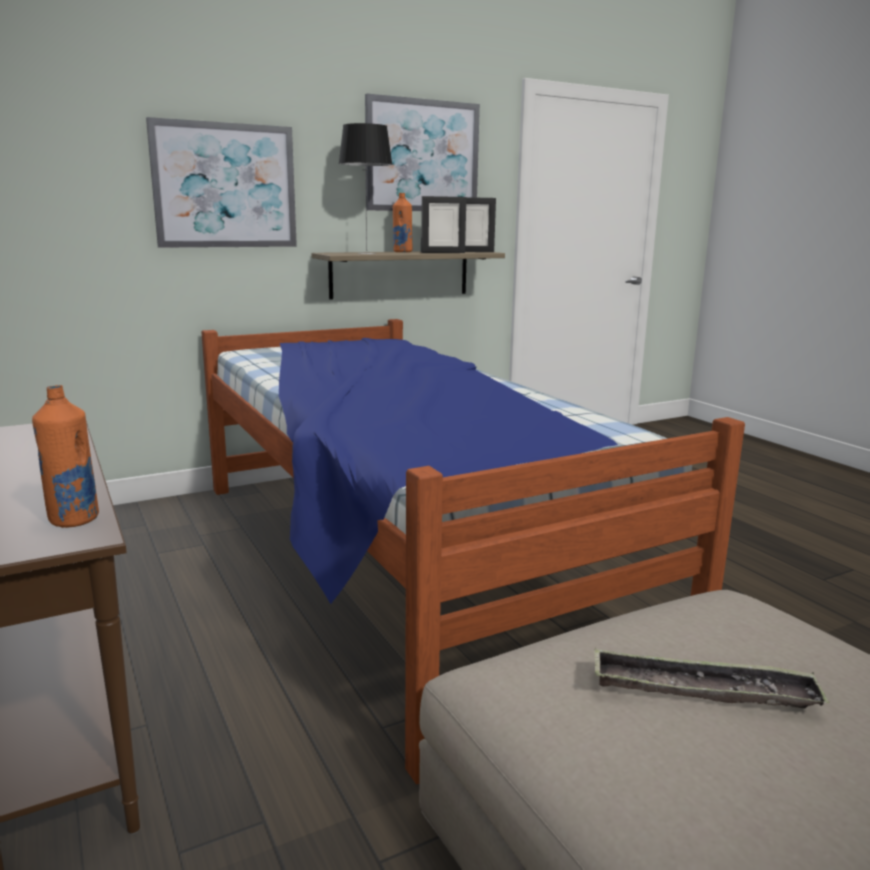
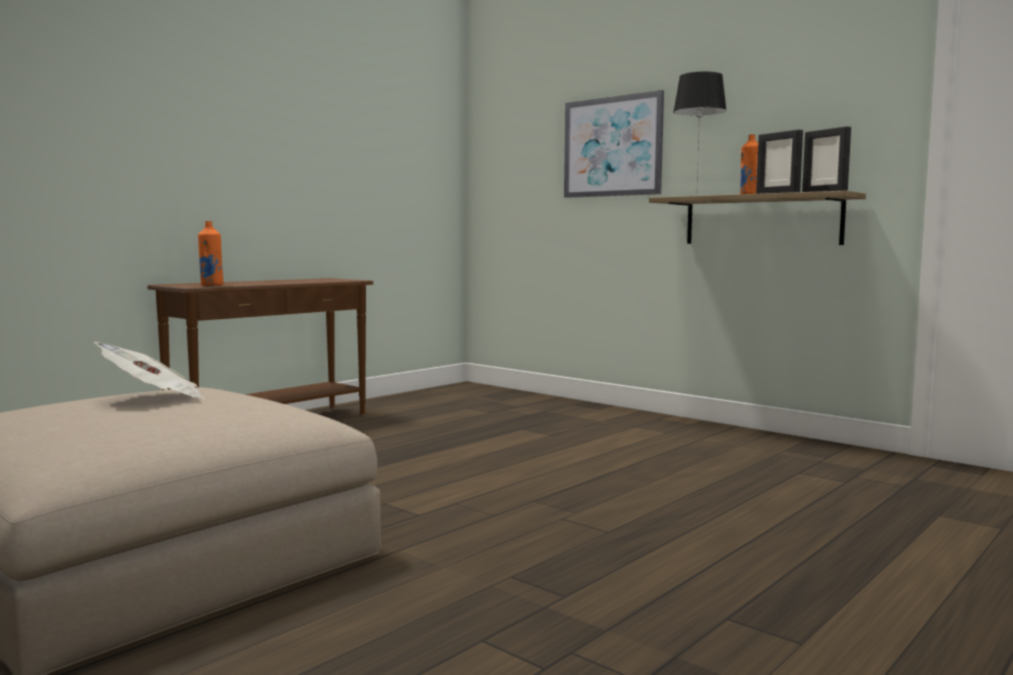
camera: 70 degrees right, 10 degrees down
bed [201,319,745,784] -> none
picture [365,94,480,211] -> none
tray [595,649,830,708] -> newspaper [94,342,204,399]

